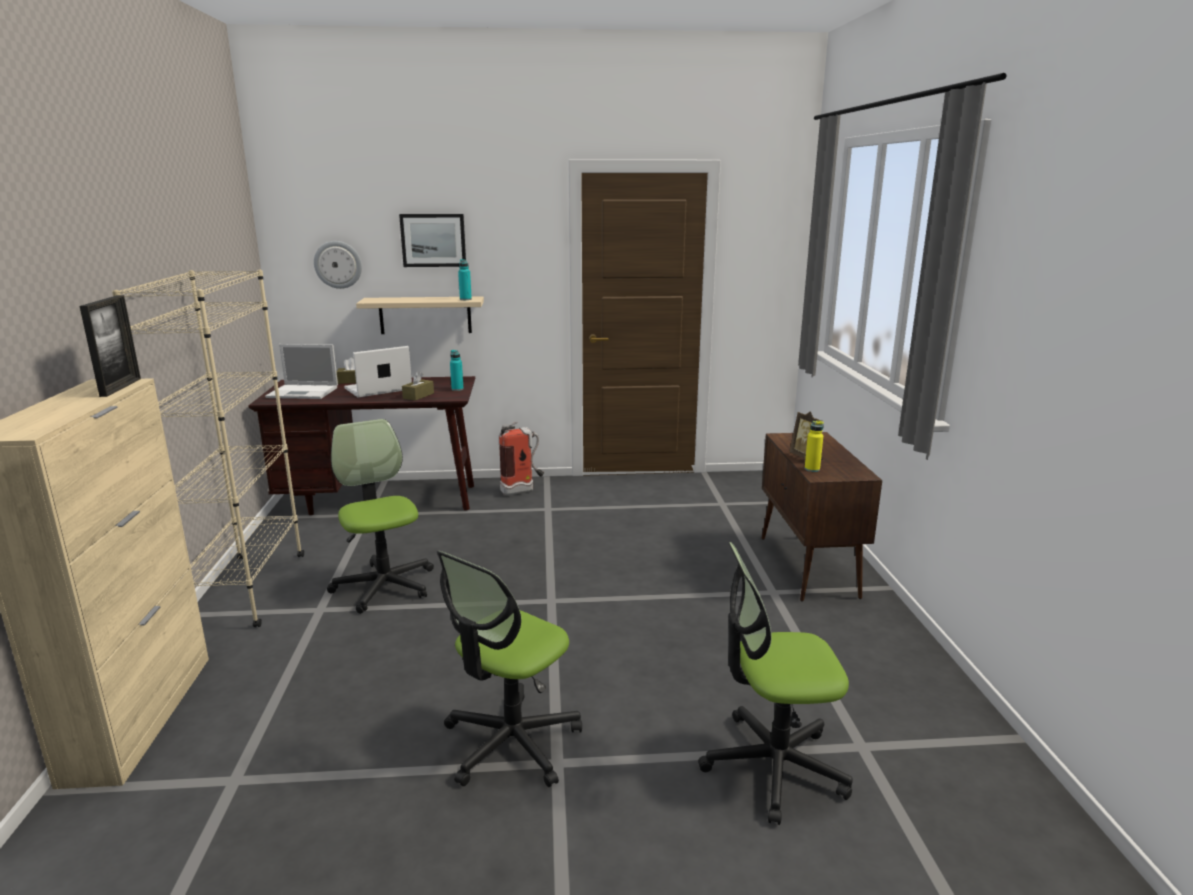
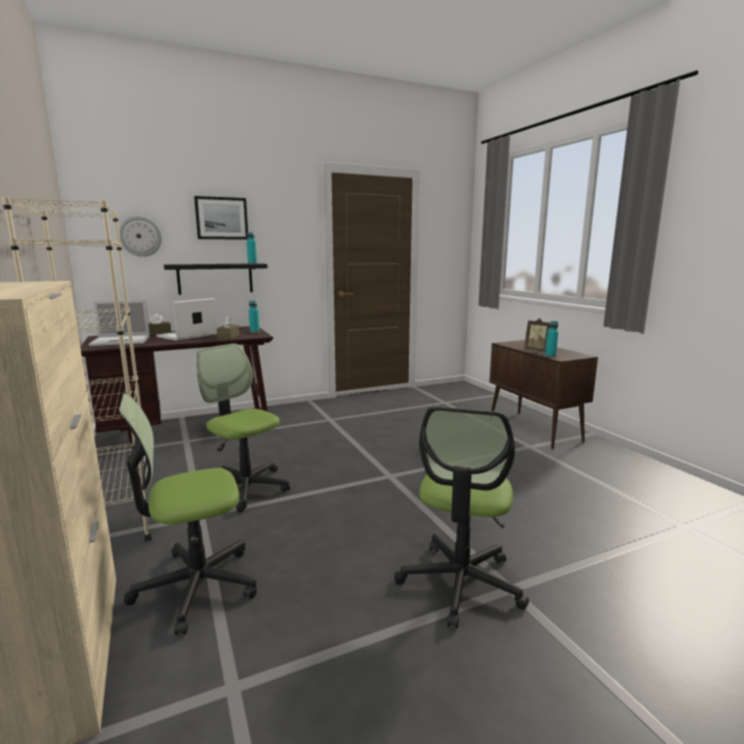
camera: 20 degrees left, 5 degrees down
picture frame [79,295,141,397] -> none
beige shelf [356,297,484,334] -> black shelf [164,263,268,295]
fire extinguisher [499,422,544,496] -> none
office chair [698,542,853,825] -> office chair moved to [119,394,257,635]
yellow bottle [805,421,824,472] -> turquoise bottle [545,321,558,357]

